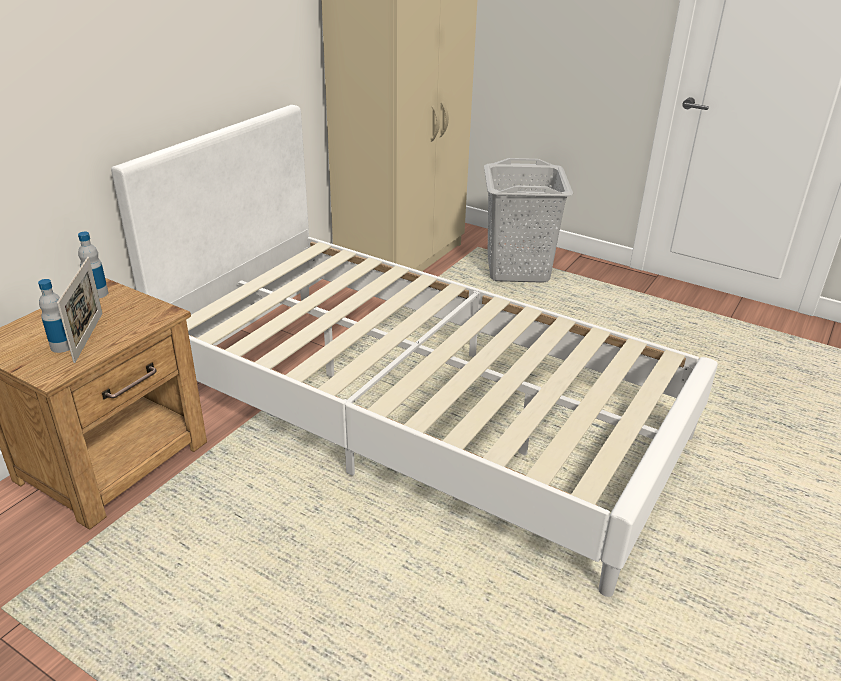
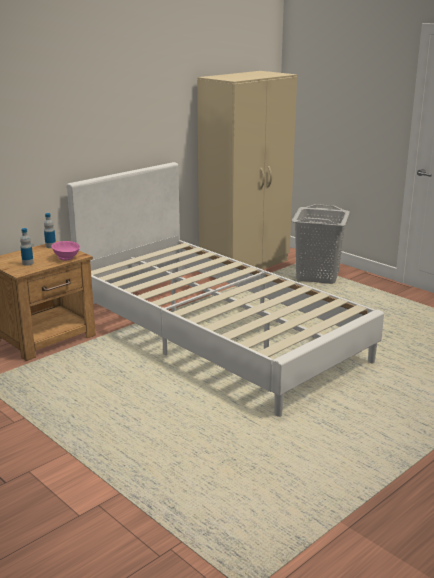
camera: 15 degrees right, 10 degrees down
picture frame [57,257,103,363] -> none
none -> pink bowl [52,241,80,260]

